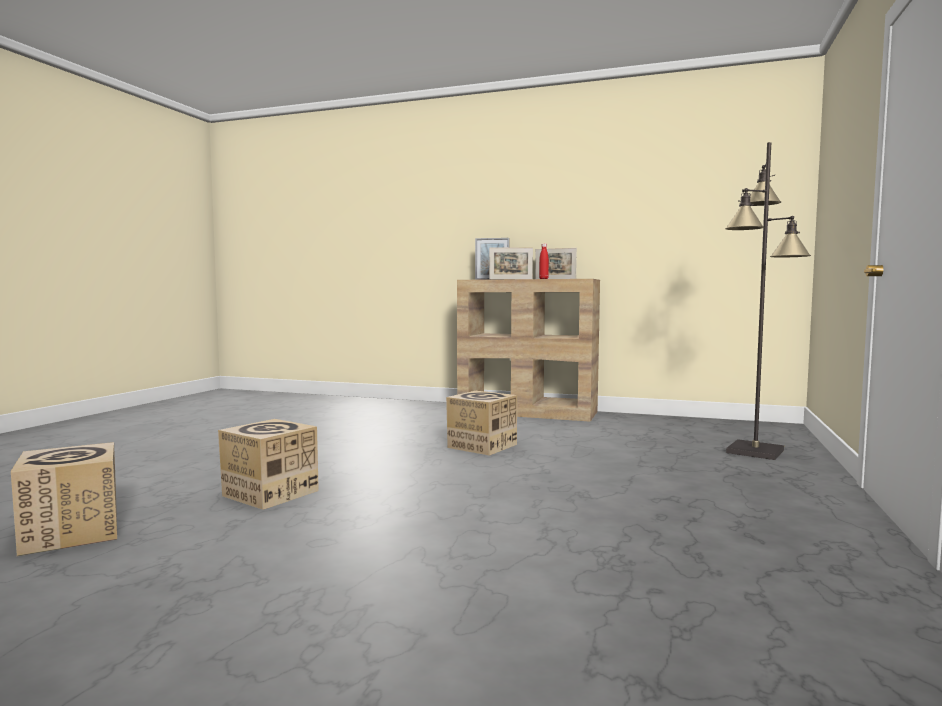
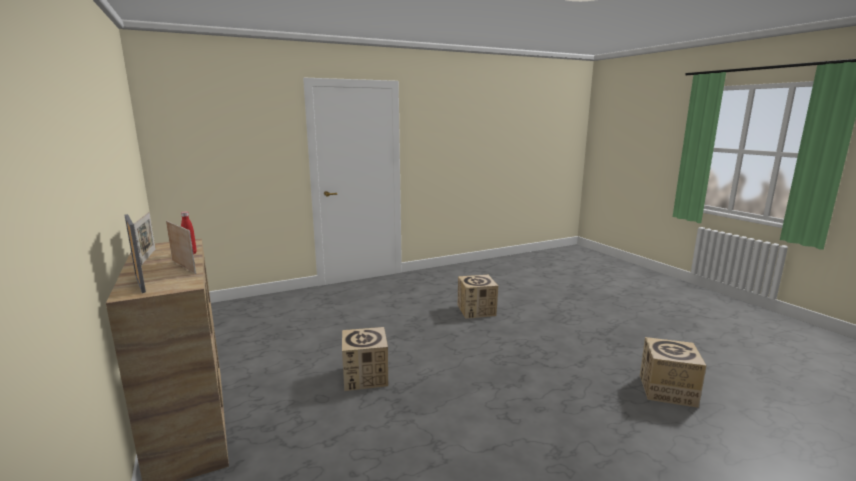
camera: 135 degrees left, 10 degrees up
cardboard box [218,419,319,510] -> cardboard box moved to [458,275,498,319]
black floor lamp [725,142,811,460] -> none

